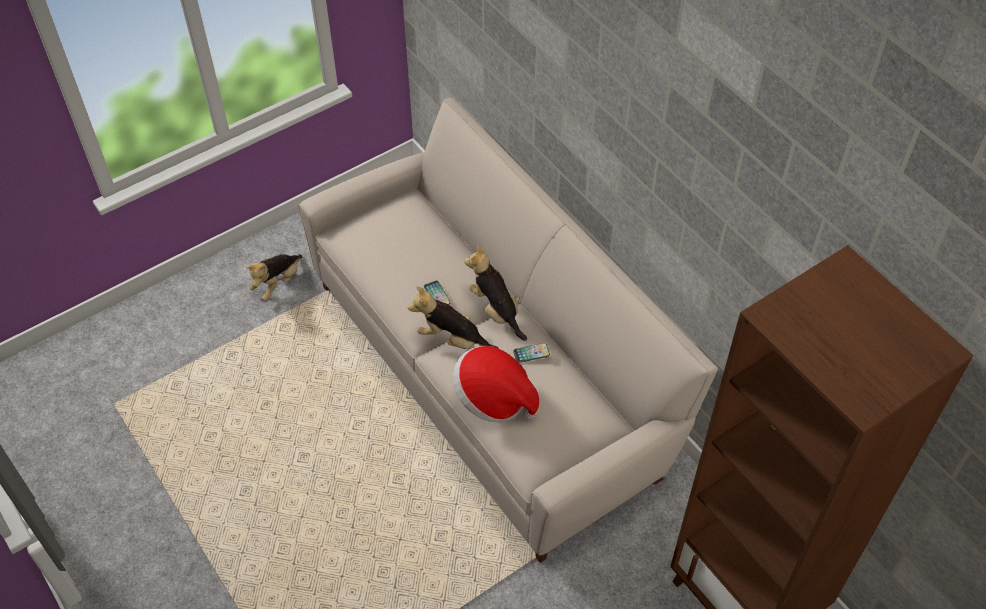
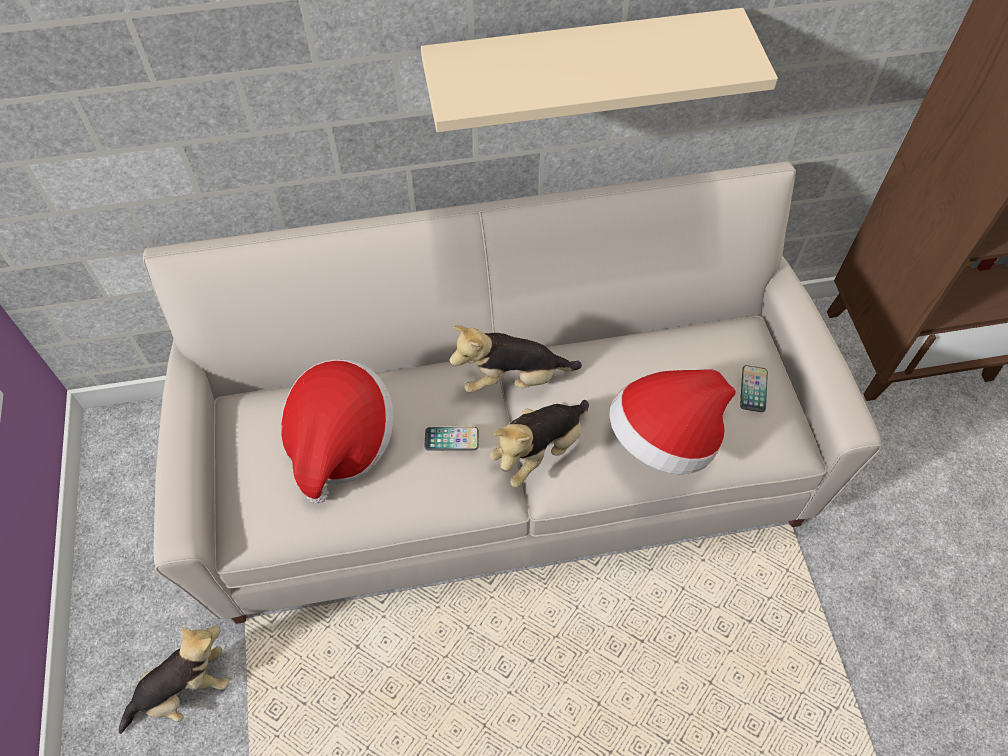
camera: 65 degrees left, 5 degrees up
plush toy [246,254,302,301] -> plush toy turned 90 degrees counterclockwise [118,626,230,734]
phone [513,343,550,363] -> phone moved to [740,365,768,412]
none -> hat [281,359,394,504]
none -> beige shelf [421,8,778,132]

